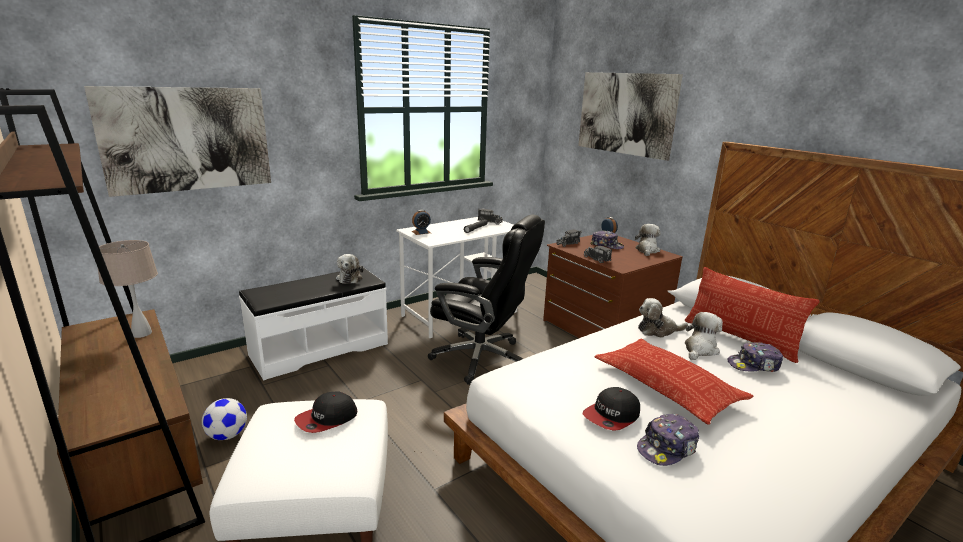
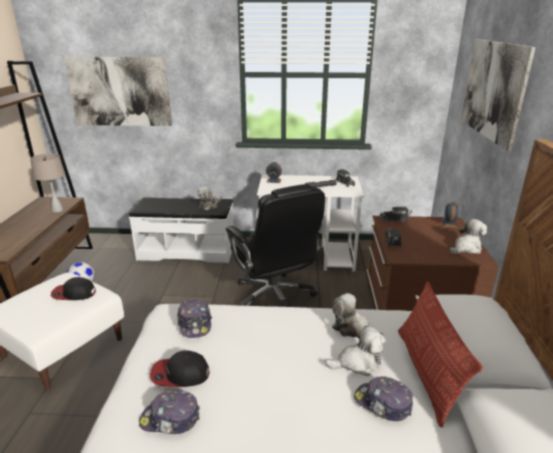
camera: 40 degrees right, 5 degrees up
cap [590,230,624,249] -> cap moved to [177,299,212,338]
pillow [595,339,753,425] -> none

